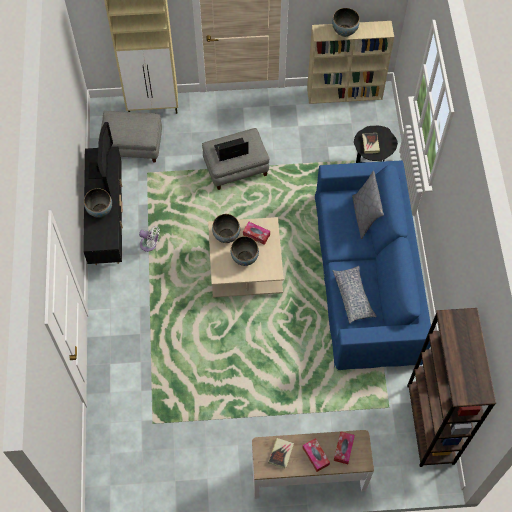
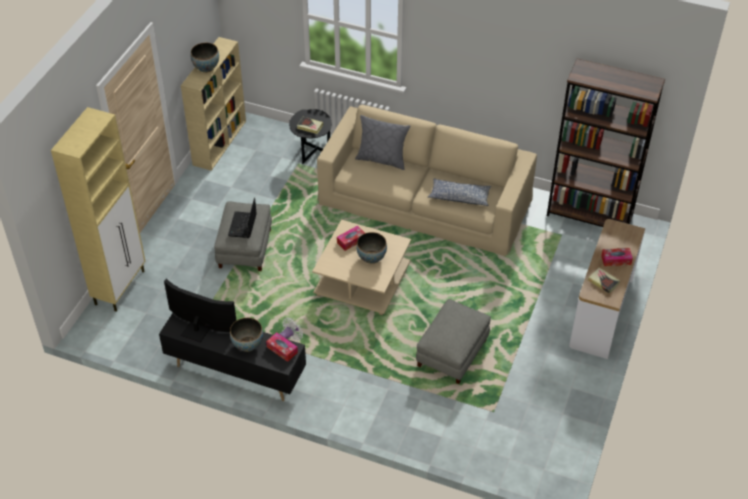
camera: 65 degrees left, 15 degrees down
grey ottoman [98,111,162,162] -> grey ottoman moved to [416,299,491,384]
bowl [212,214,240,243] -> none
blue sofa [315,160,431,370] -> beige sofa [317,105,537,256]
tissue box [334,431,355,464] -> tissue box moved to [266,332,298,362]

